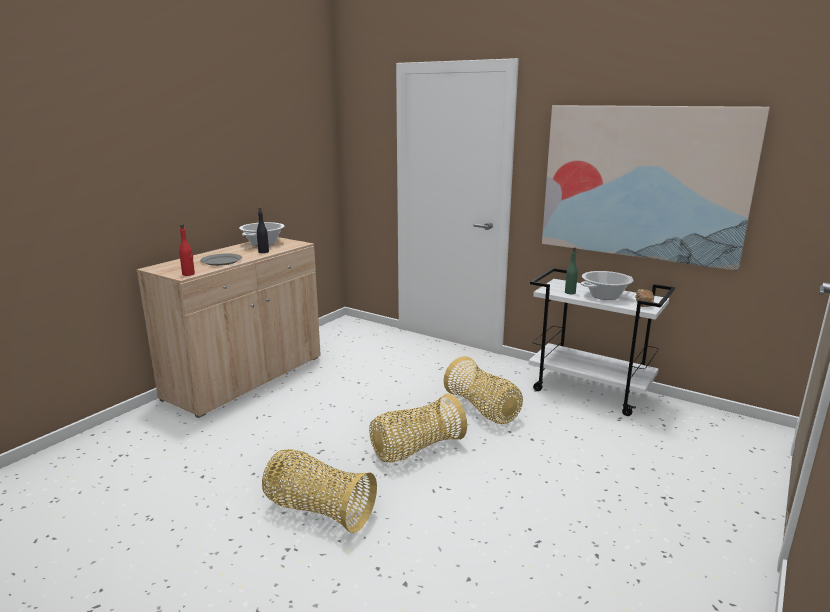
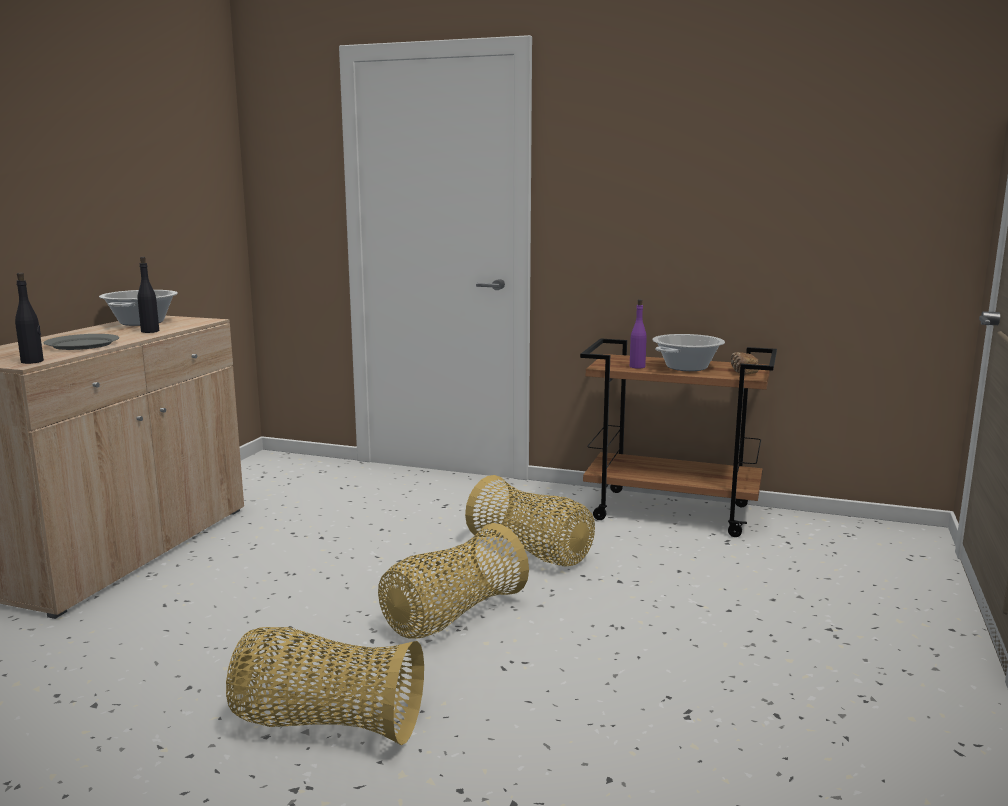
camera: 15 degrees left, 5 degrees down
red bottle [179,224,195,276] -> black bottle [15,273,44,364]
white cart [529,268,675,416] -> brown cart [580,338,777,537]
picture [542,105,770,271] -> none
green bottle [565,247,578,294] -> purple bottle [630,299,647,369]

